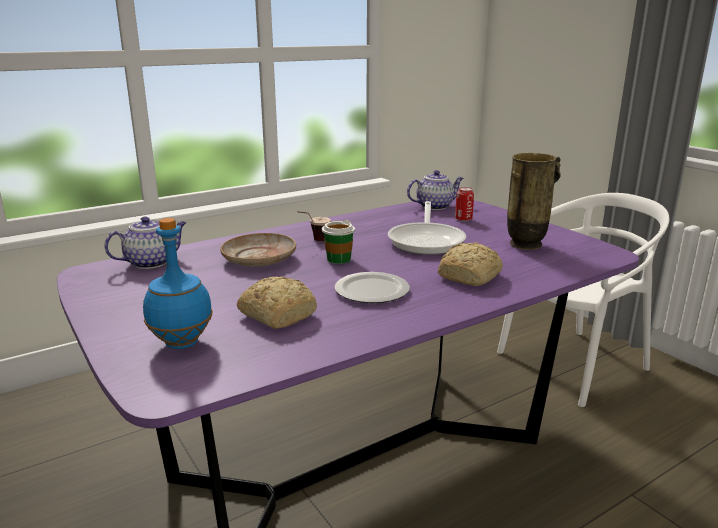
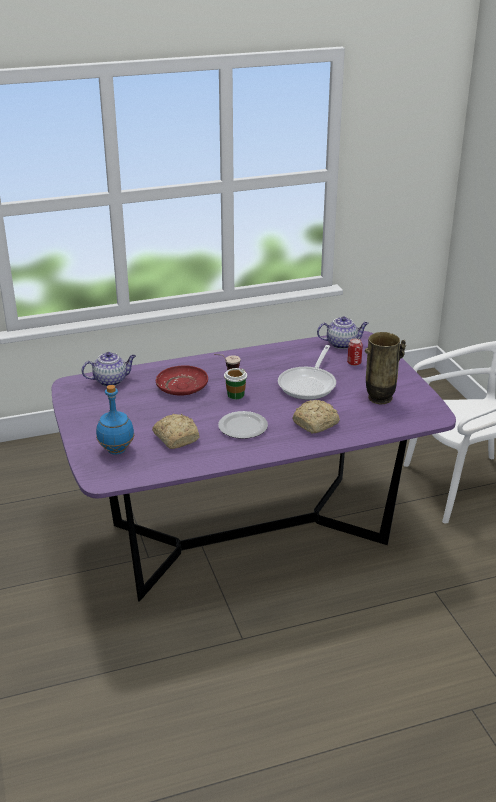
camera: 15 degrees right, 10 degrees up
beige plate [220,233,296,267] -> red plate [156,365,208,396]

